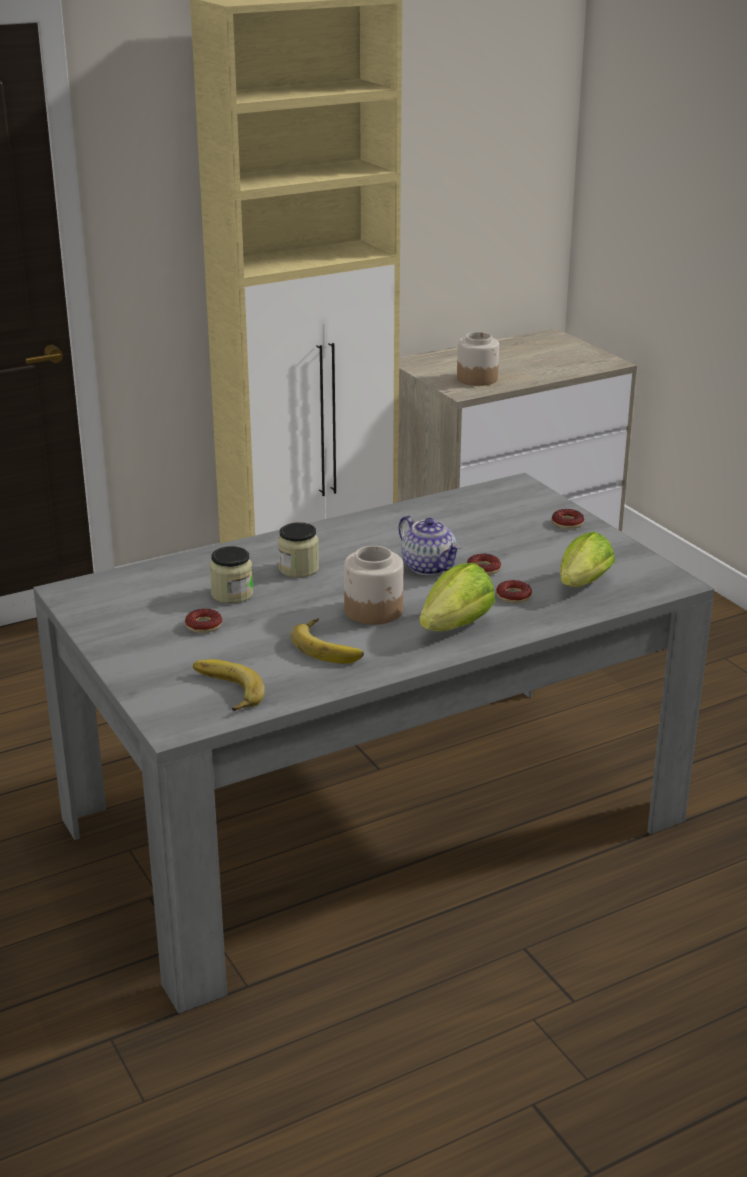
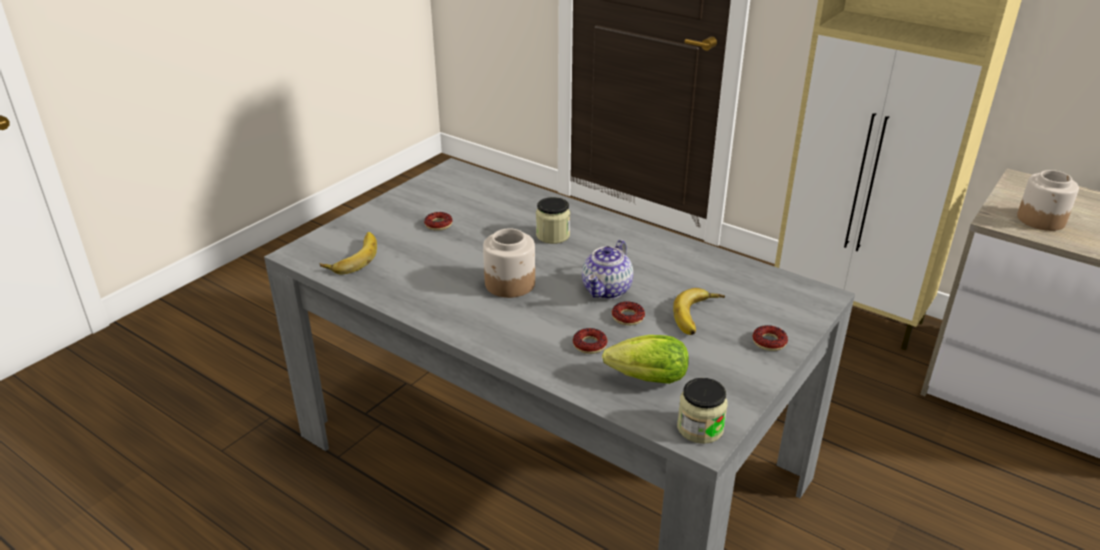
camera: 65 degrees right, 5 degrees up
jar [210,546,253,604] -> jar moved to [677,378,728,444]
banana [290,618,364,664] -> banana moved to [673,288,725,335]
lettuce [419,563,495,631] -> none

